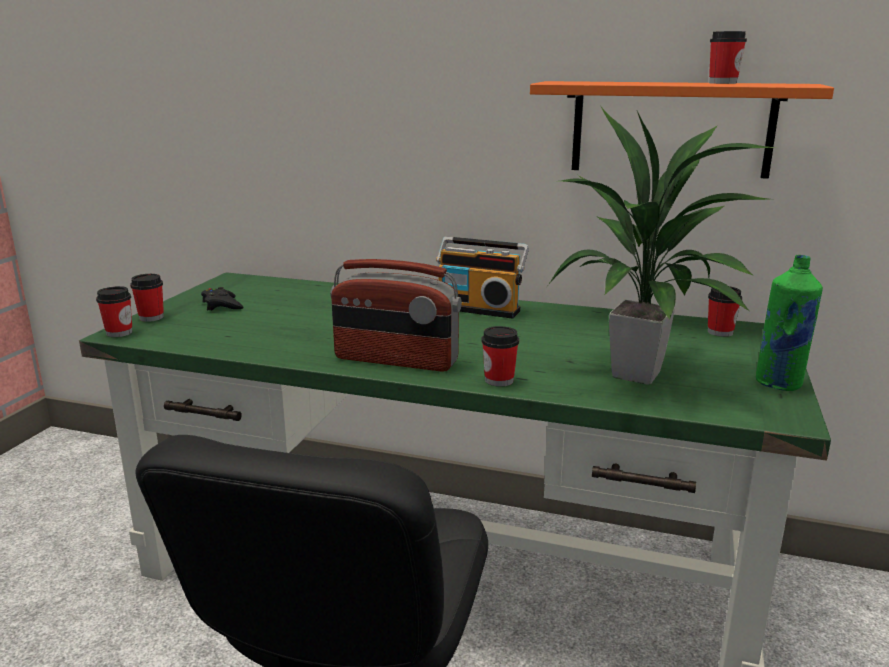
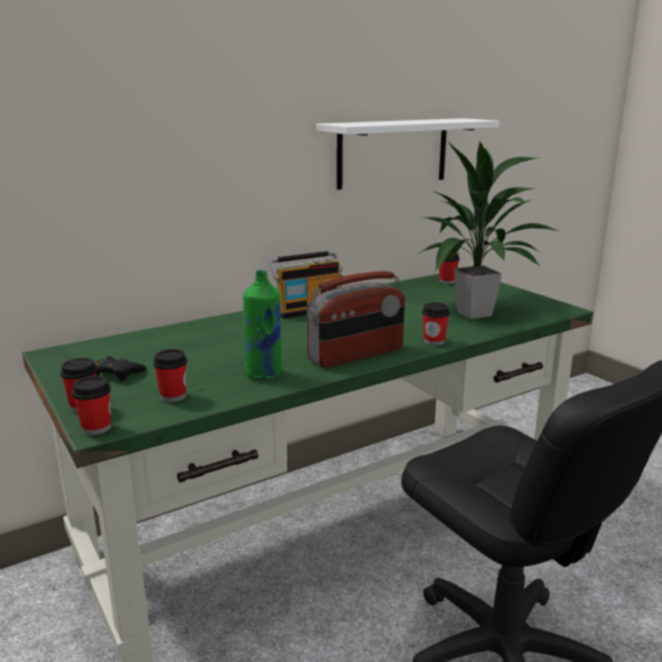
camera: 50 degrees left, 0 degrees up
orange shelf [530,81,834,179] -> white shelf [316,118,499,190]
cup [709,31,747,84] -> cup moved to [153,349,187,402]
green bottle [756,255,823,391] -> green bottle moved to [243,270,281,379]

